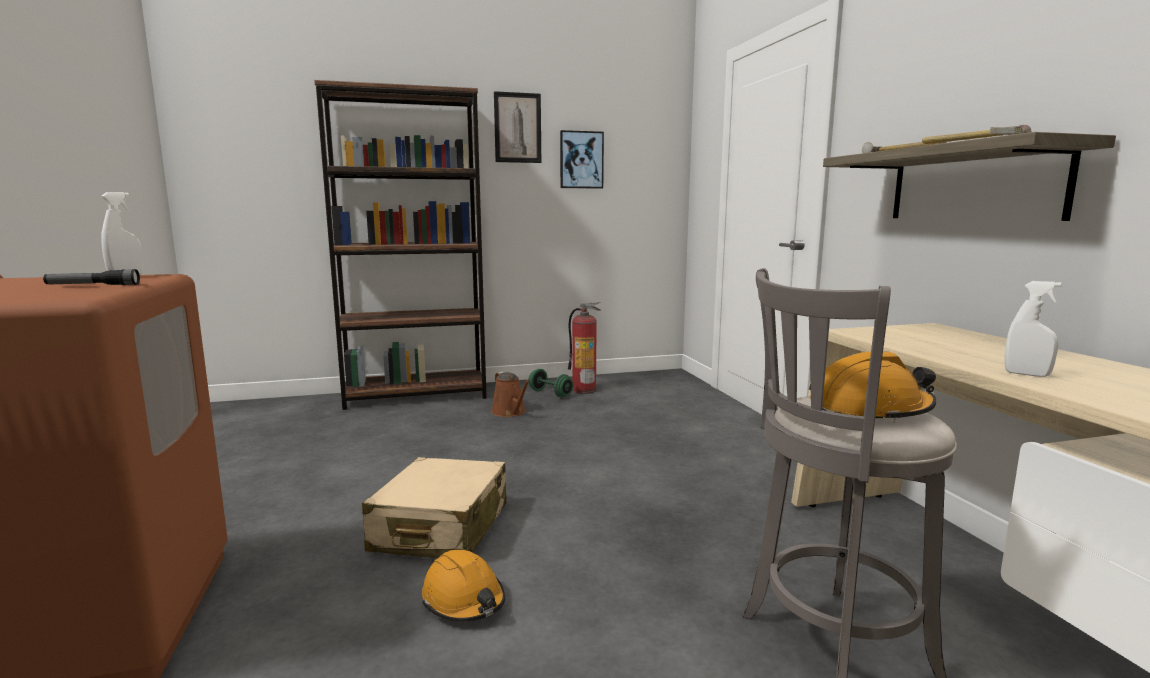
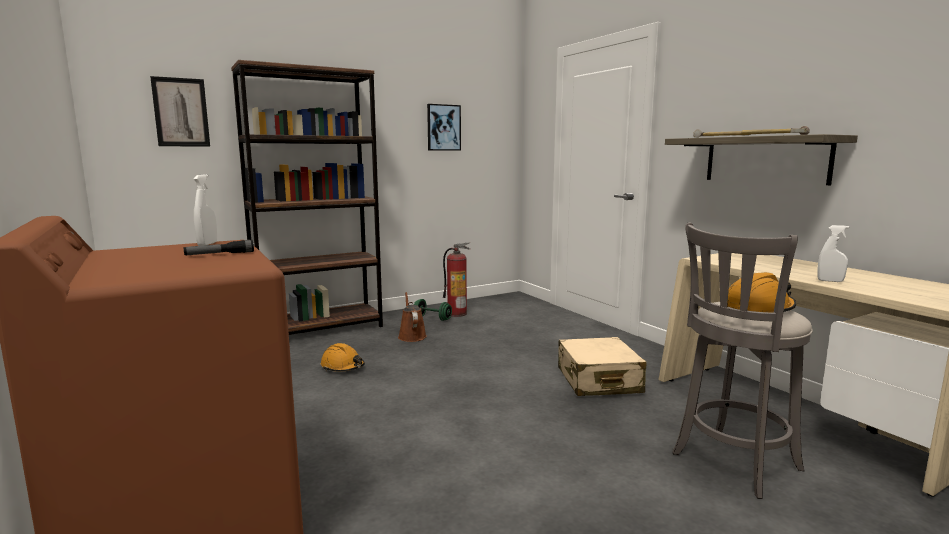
camera: 15 degrees left, 0 degrees up
beige suitcase [362,457,507,558] -> beige suitcase moved to [558,337,646,396]
orange hard hat [422,550,505,622] -> orange hard hat moved to [321,343,365,372]
brown watering can [491,372,530,417] -> brown watering can turned 150 degrees counterclockwise [398,292,427,342]
picture [494,91,541,163] -> picture moved to [150,76,210,147]

